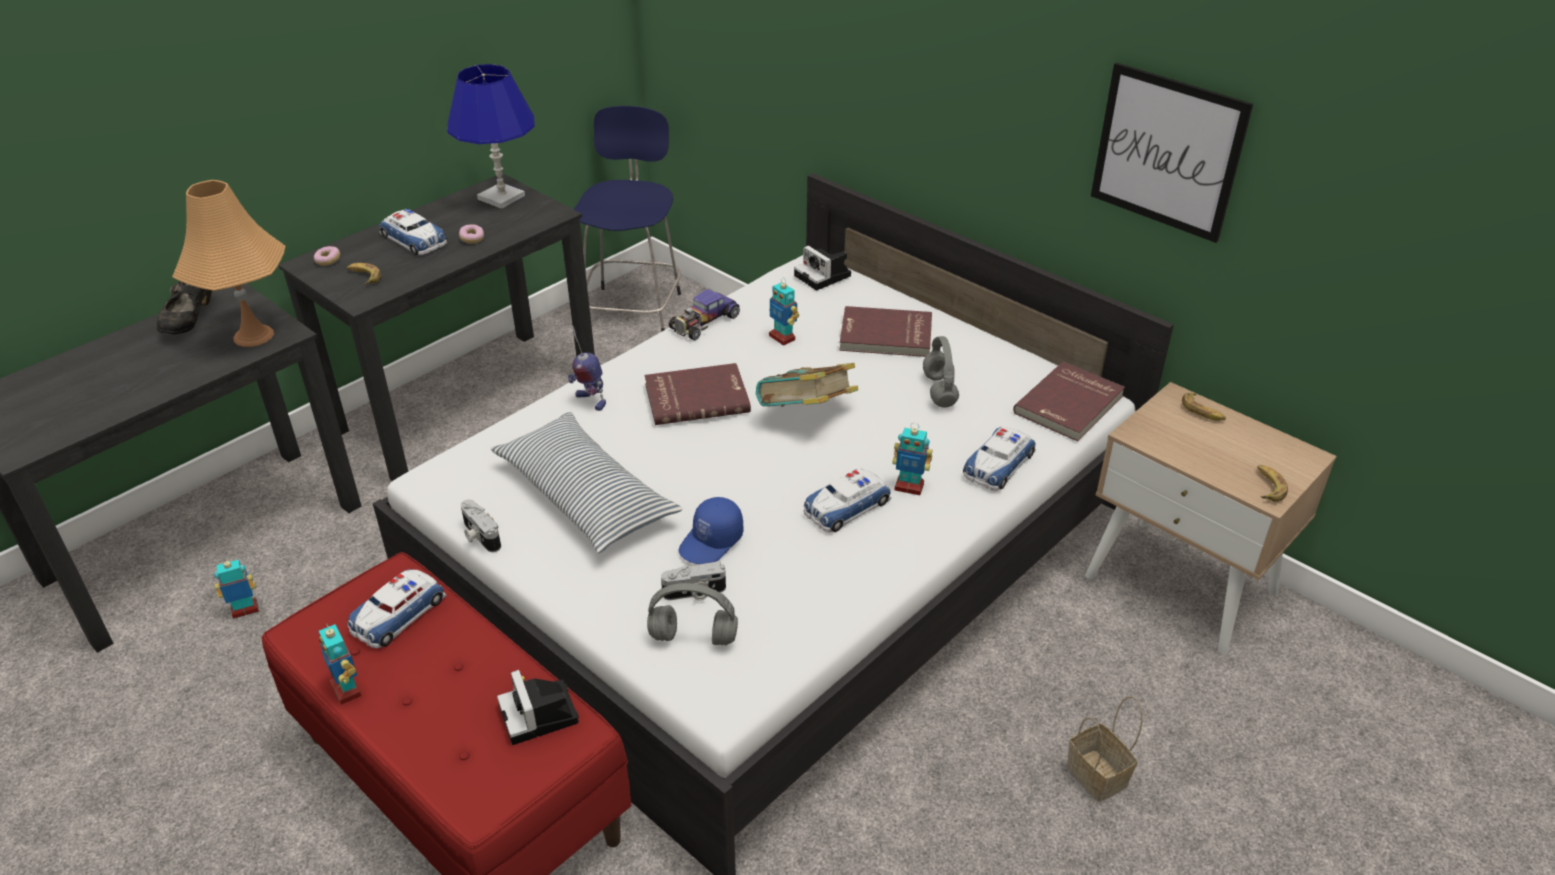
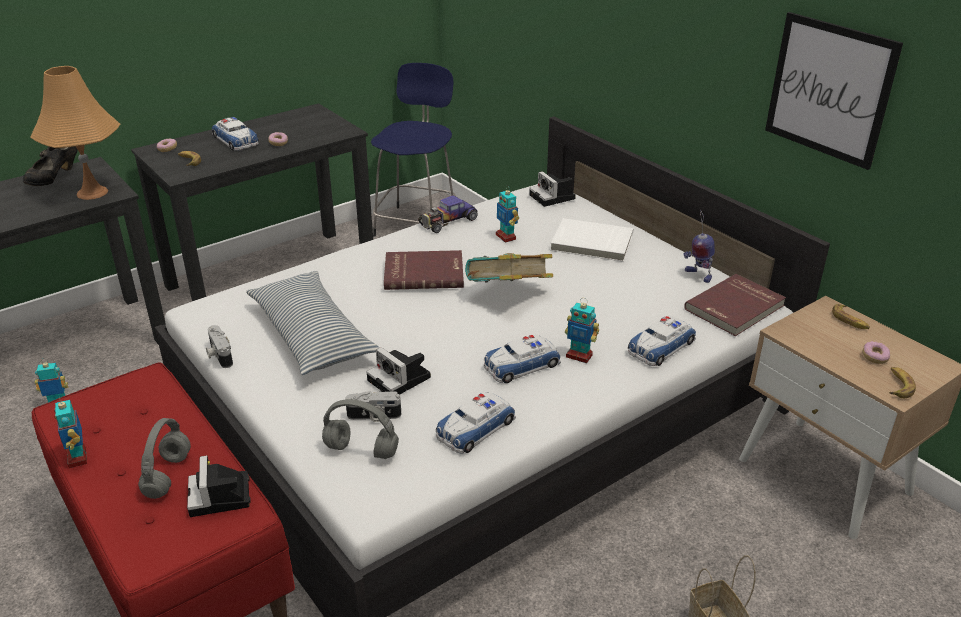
camera: 10 degrees right, 5 degrees down
toy car [347,569,446,648] -> toy car moved to [436,392,516,454]
blue table lamp [447,64,535,209] -> none
toy robot [568,326,606,411] -> toy robot moved to [683,211,715,283]
blue cap [679,497,743,564] -> camera [366,347,431,394]
red book [839,306,932,357] -> white book [550,218,633,262]
grey headphones [923,336,959,408] -> grey headphones moved to [138,418,191,499]
none -> donut [862,341,890,364]

